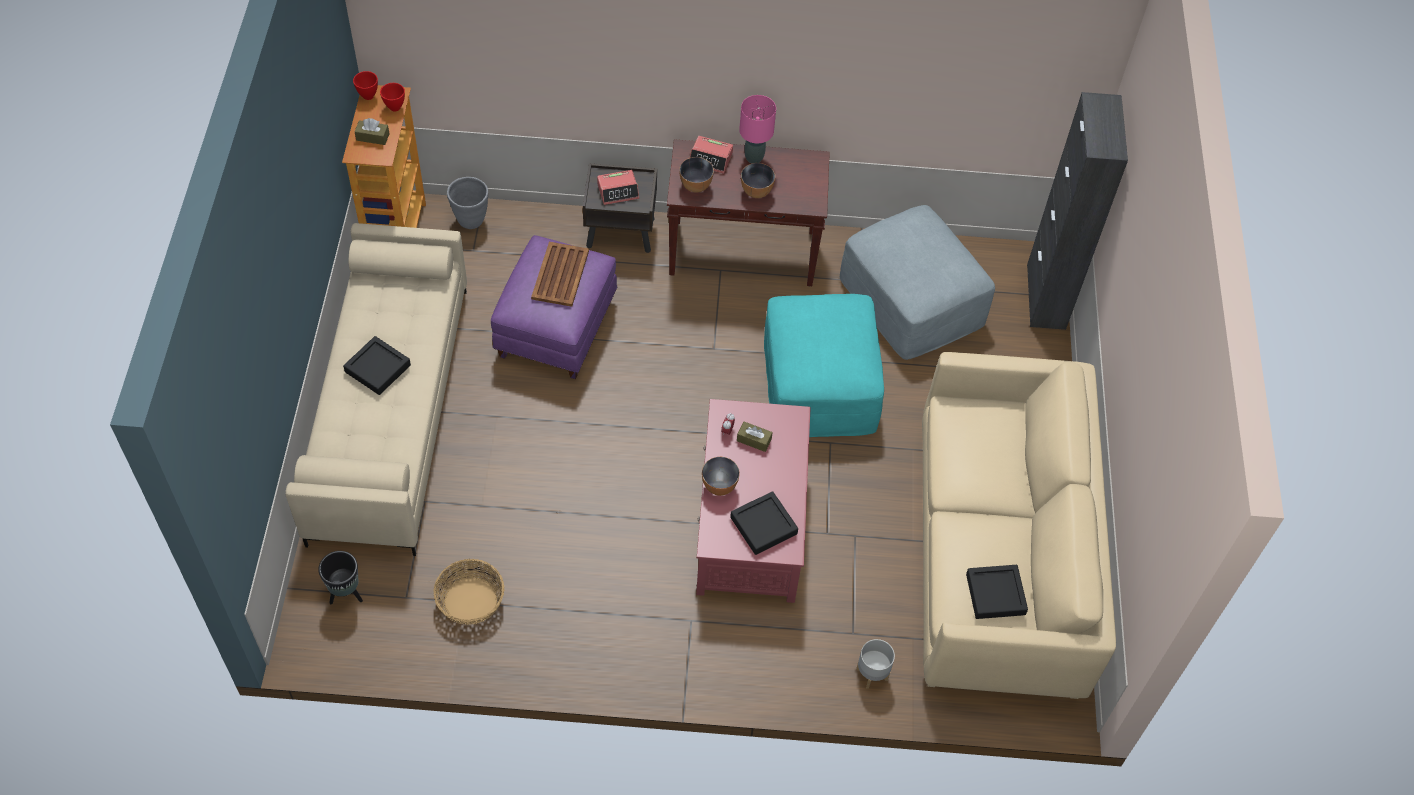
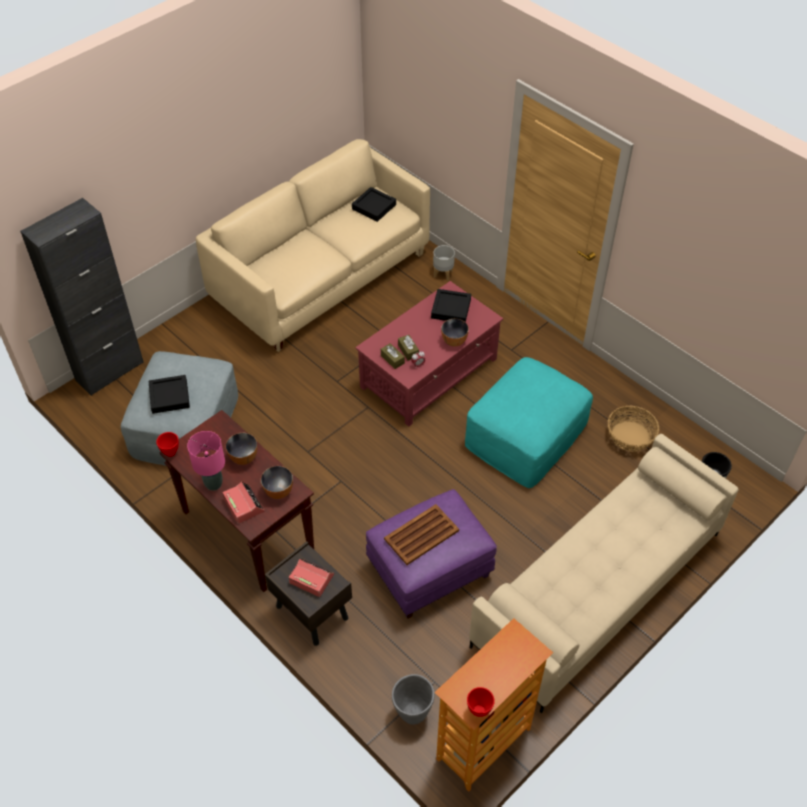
camera: 135 degrees left, 5 degrees down
black tray [343,336,411,395] -> black tray moved to [149,375,190,414]
brown tissue box [354,118,389,145] -> brown tissue box moved to [381,343,405,369]
red bowl [380,83,405,112] -> red bowl moved to [156,432,179,457]
turquoise ottoman [764,294,884,437] -> turquoise ottoman moved to [465,357,593,488]

